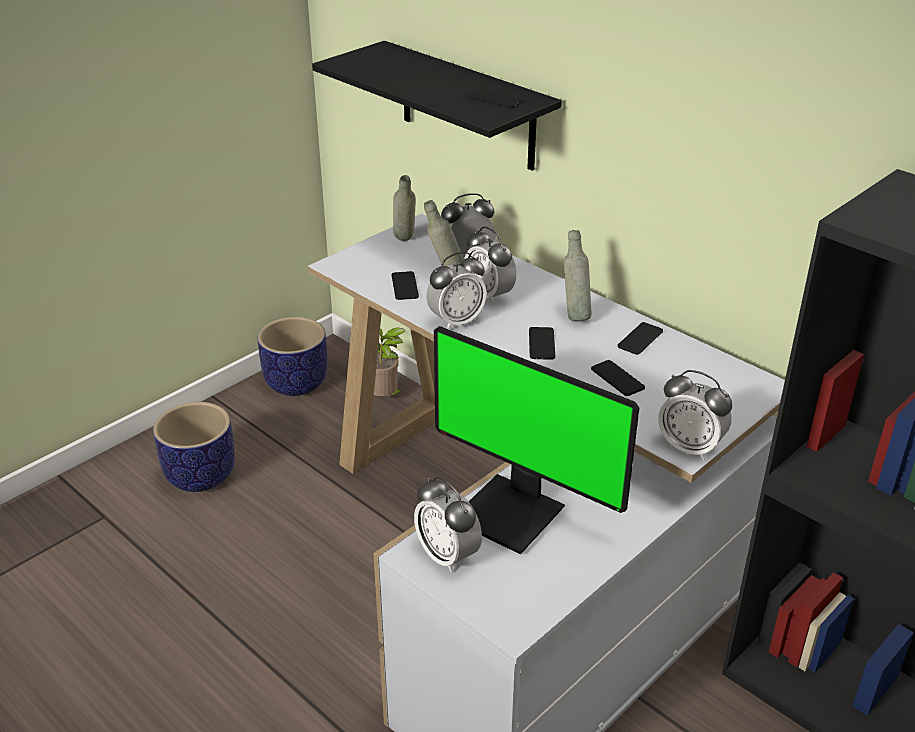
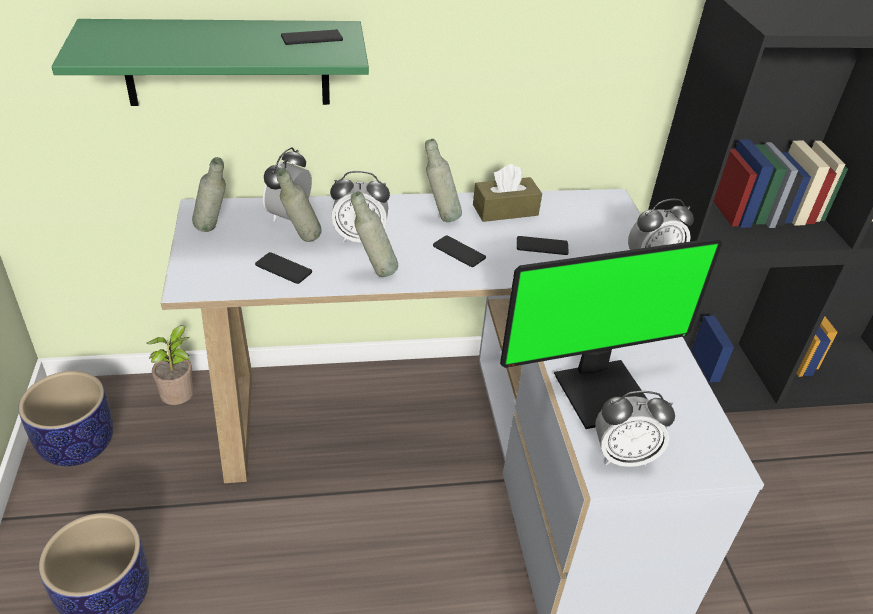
camera: 55 degrees left, 5 degrees up
black shelf [312,41,562,171] -> green shelf [51,19,369,106]
alarm clock [426,252,487,329] -> grey bottle [351,191,398,277]
phone [618,322,663,355] -> brown tissue box [473,164,542,222]

